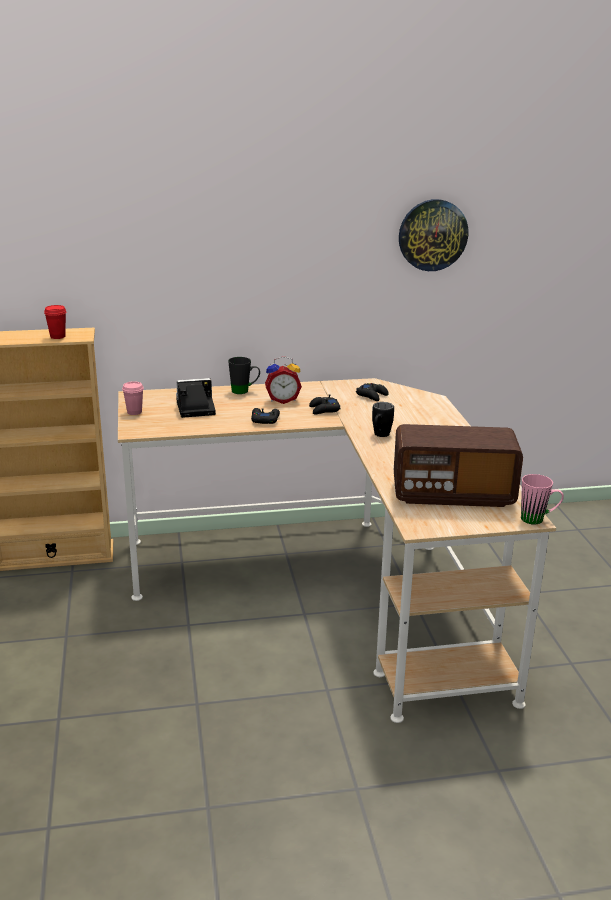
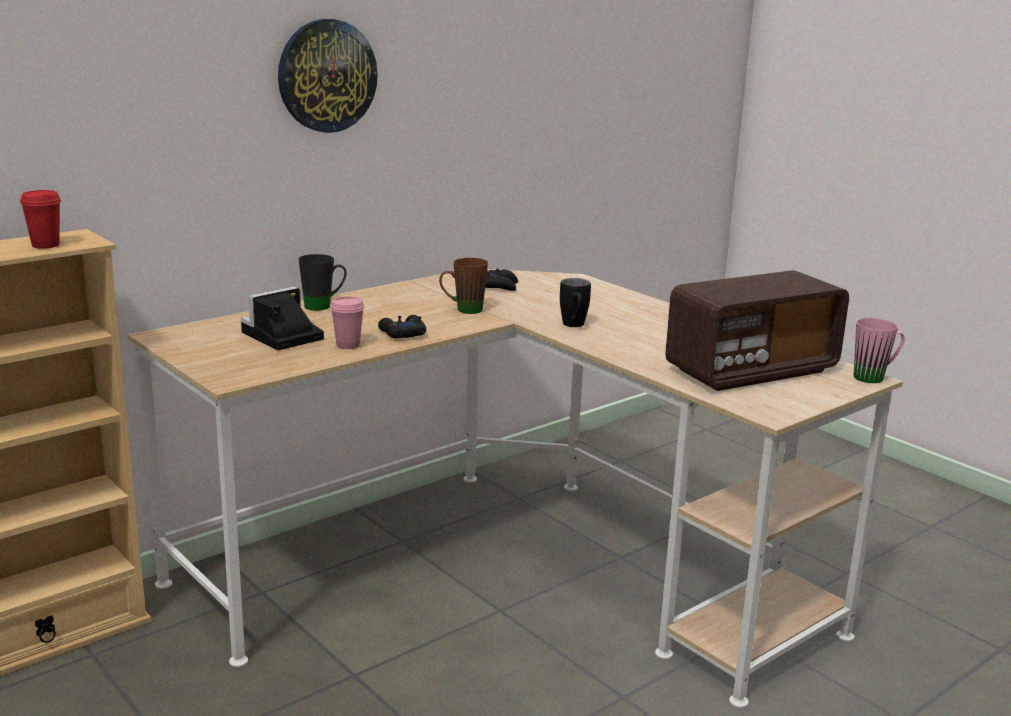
camera: 30 degrees left, 5 degrees down
pink cup [122,381,144,415] -> pink cup moved to [330,296,365,349]
alarm clock [265,356,302,404] -> none
black game controller [309,394,340,414] -> brown mug [439,258,488,314]
wall clock [399,199,468,271] -> wall clock moved to [278,19,378,133]

